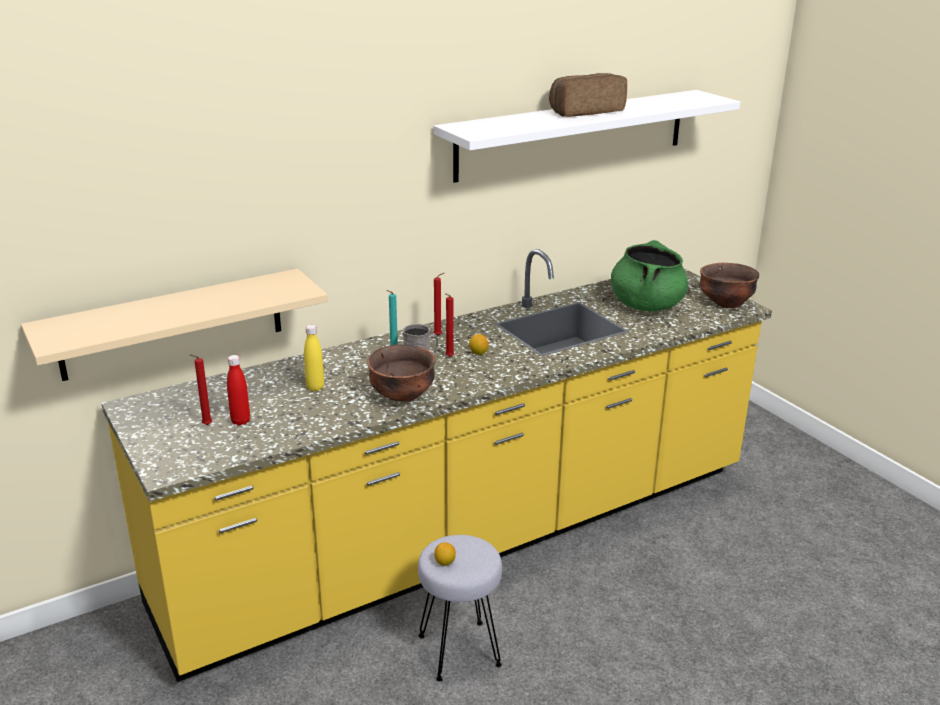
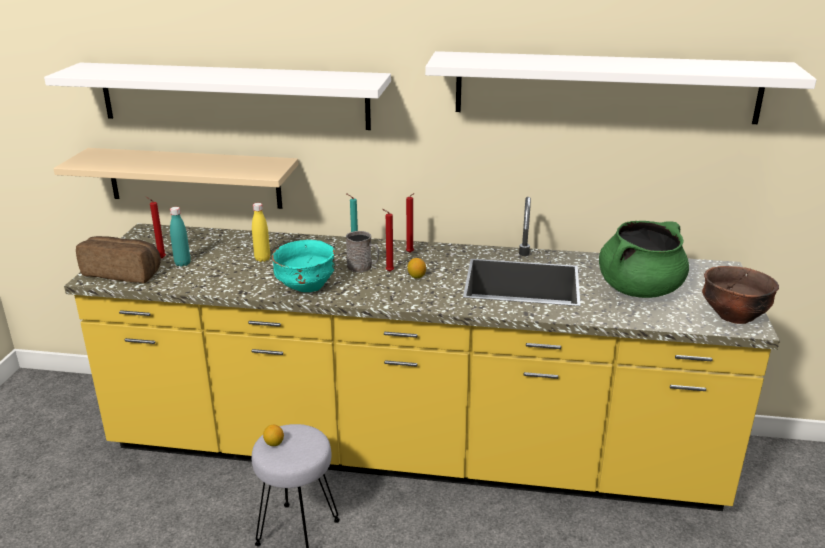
camera: 40 degrees right, 0 degrees up
red bottle [227,355,250,425] -> turquoise bottle [170,207,191,267]
brown bowl [367,345,436,402] -> turquoise bowl [272,240,335,292]
bread [549,73,627,117] -> bread moved to [76,236,161,283]
none -> white shelf [44,63,391,130]

